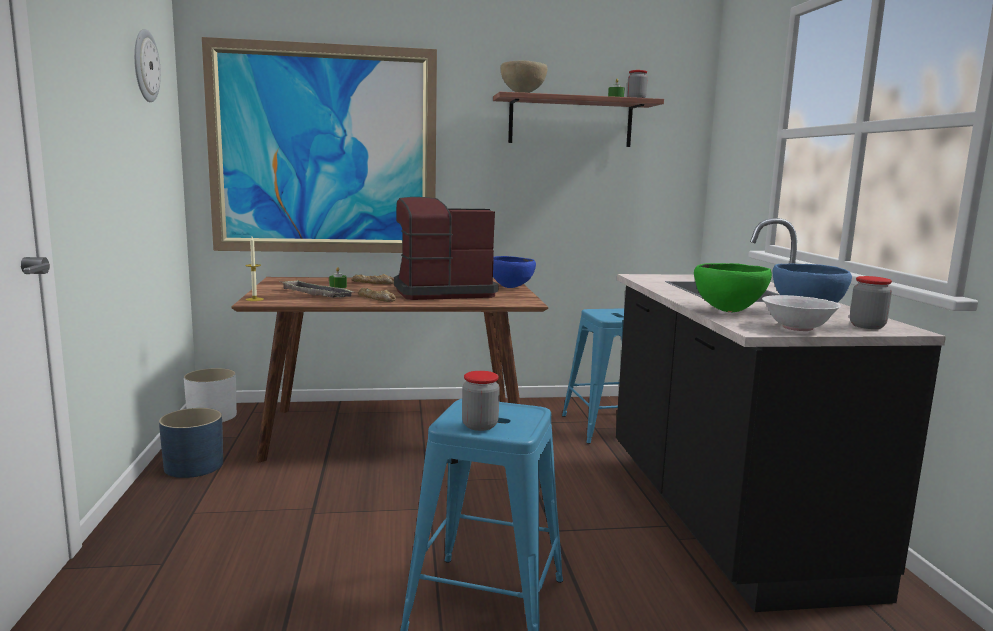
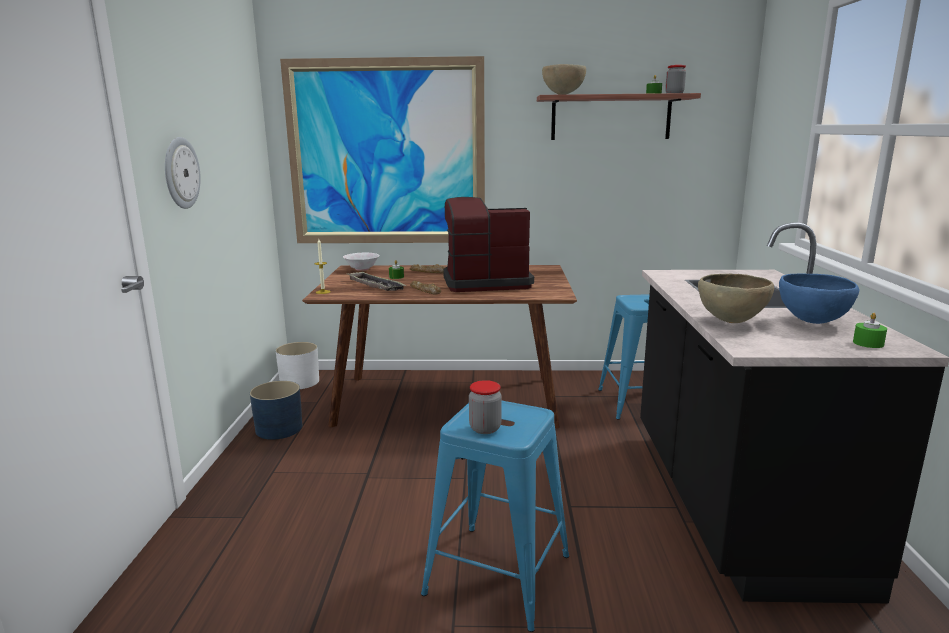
camera: 10 degrees right, 5 degrees up
wall clock [134,29,161,102] -> wall clock moved to [165,137,201,209]
blue bowl [493,256,536,288] -> none
green bowl [694,263,772,312] -> brown bowl [698,274,774,323]
white bowl [762,295,841,331] -> white bowl moved to [343,253,380,271]
jar [850,276,892,329] -> green candle [853,313,887,348]

